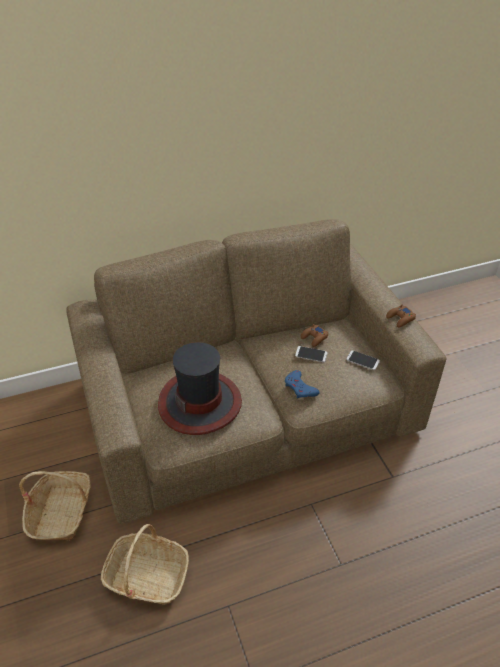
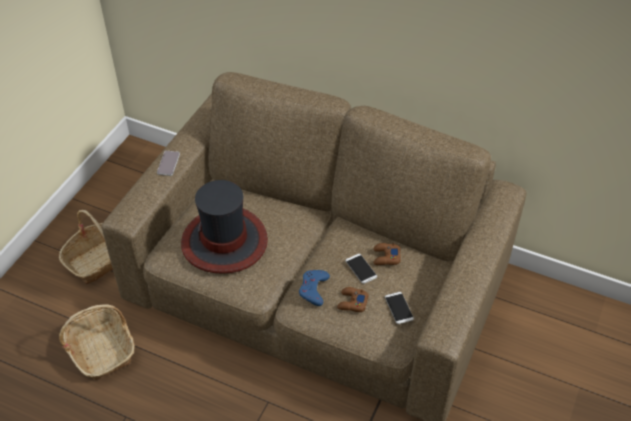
camera: 45 degrees right, 5 degrees up
brown game controller [386,304,416,327] -> brown game controller moved to [337,287,369,312]
none -> phone [157,151,180,176]

